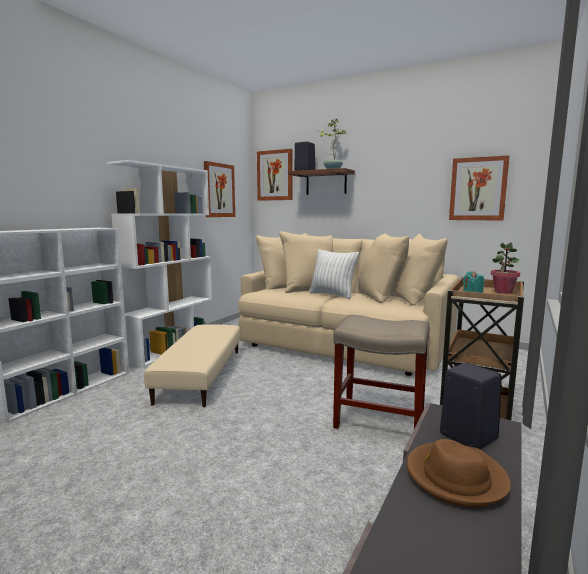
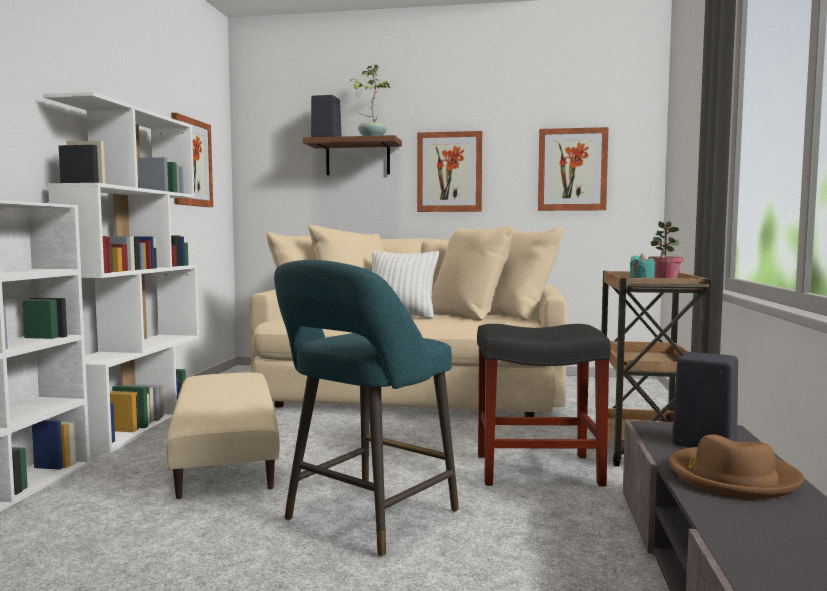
camera: 20 degrees left, 5 degrees down
picture [257,149,293,201] -> picture moved to [417,131,482,212]
beige stool [333,315,429,429] -> black stool [477,324,611,486]
none -> turquoise stool [274,260,459,557]

